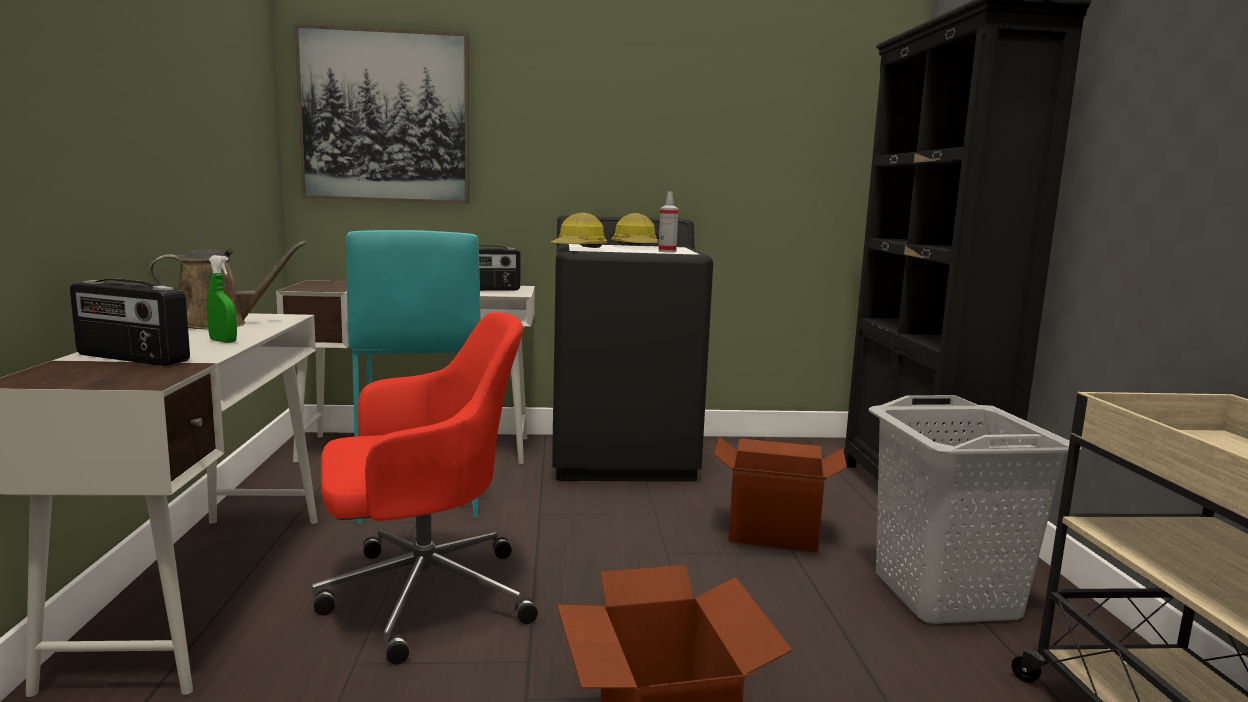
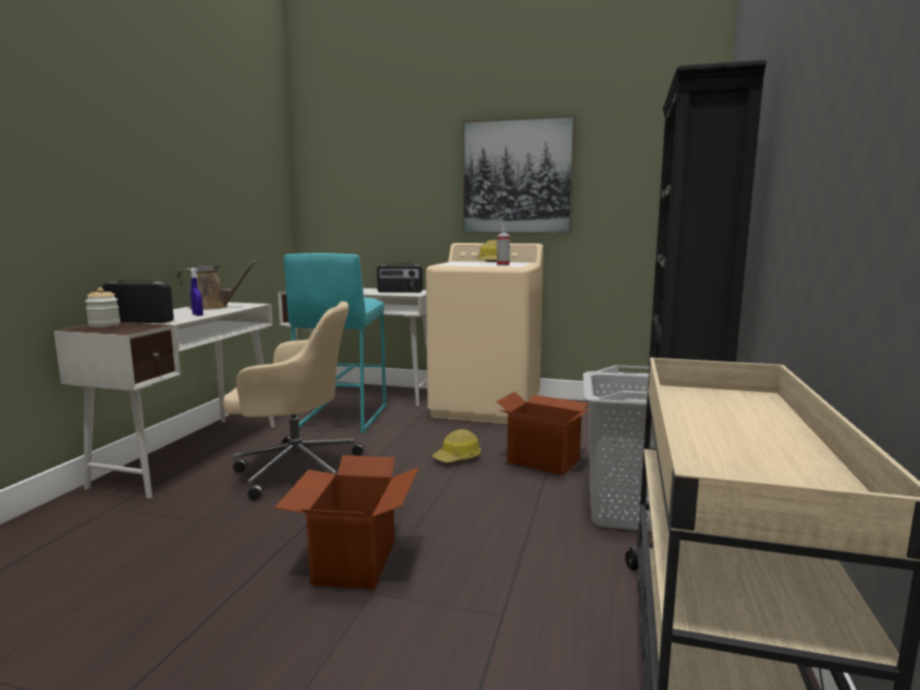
camera: 20 degrees right, 0 degrees up
radio [70,279,190,366] -> radio turned 150 degrees clockwise [103,280,174,323]
green spray bottle [207,255,237,343] -> blue spray bottle [191,268,203,316]
picture [294,24,469,204] -> picture moved to [462,115,576,234]
red office chair [312,312,538,664] -> beige office chair [223,301,364,501]
hard hat [550,213,607,248] -> hard hat moved to [432,429,481,462]
black washing machine [552,215,713,482] -> beige washing machine [426,243,544,424]
none -> jar [85,288,121,328]

